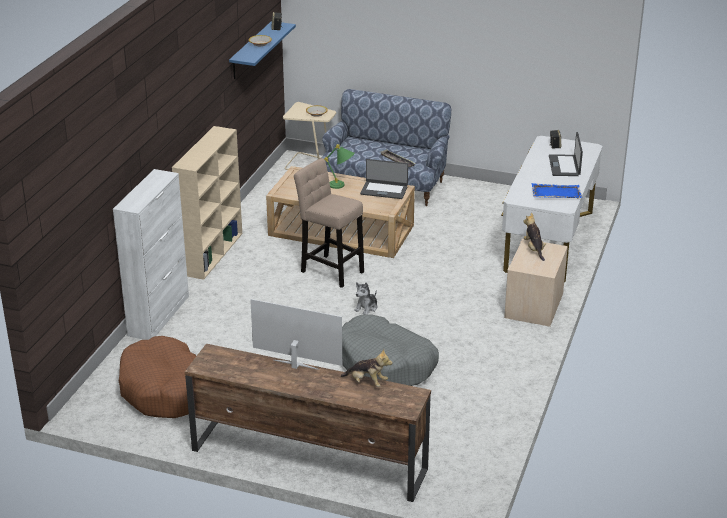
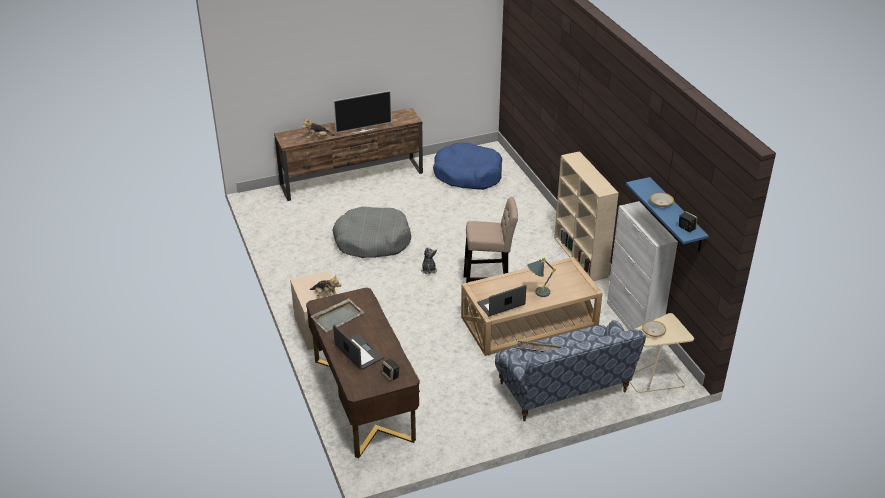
camera: 140 degrees right, 5 degrees up
white cabinet [113,169,189,340] -> white cabinet moved to [607,201,678,330]
brown dog bed [119,336,196,418] -> blue dog bed [433,142,502,190]
green table lamp [324,144,355,189] -> grey table lamp [527,258,556,297]
white desk [501,136,603,282] -> brown desk [306,288,420,458]
blue tray [532,183,582,198] -> grey tray [311,298,365,332]

